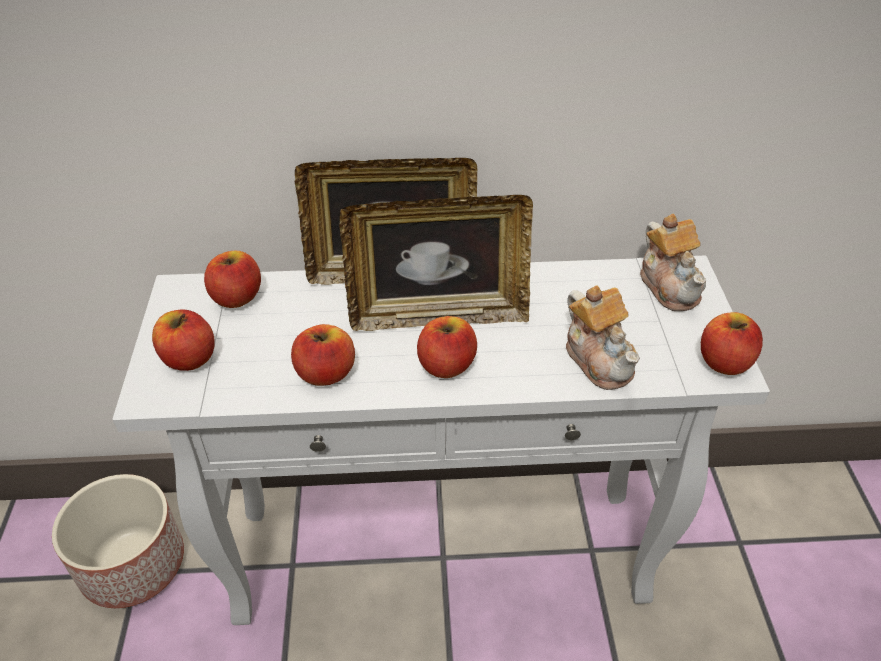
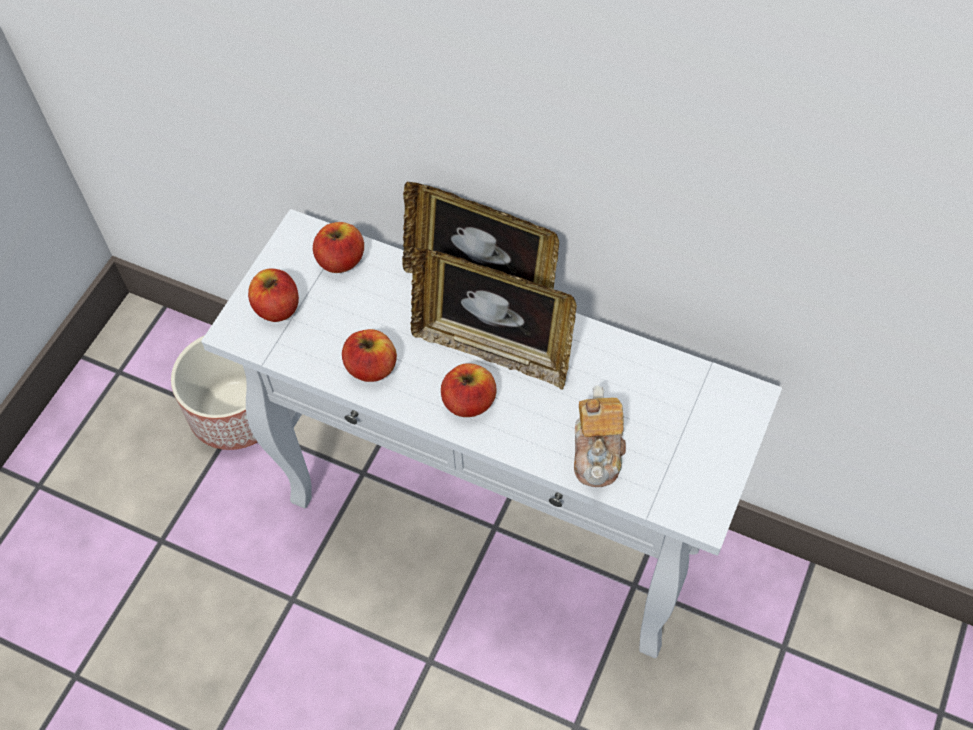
camera: 30 degrees right, 15 degrees up
teapot [640,214,706,311] -> none
apple [701,312,763,375] -> none

